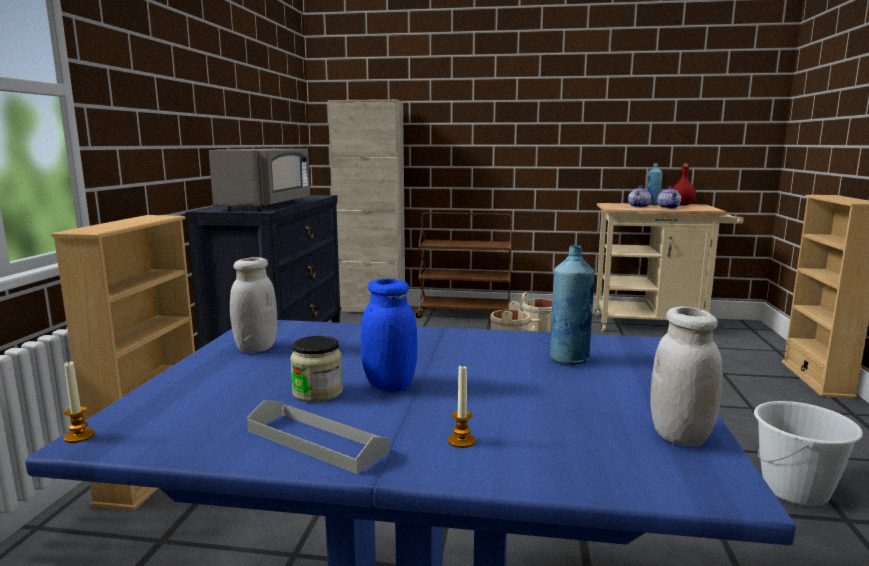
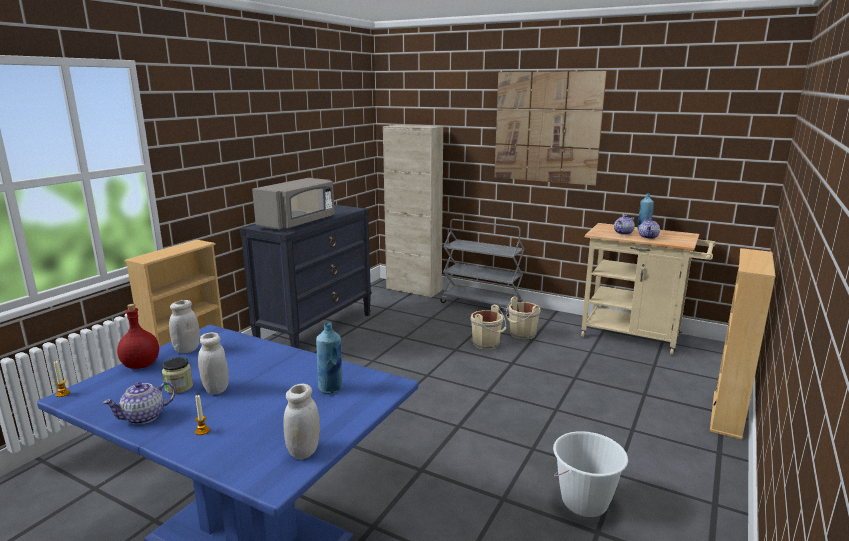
camera: 20 degrees right, 5 degrees up
grey tray [247,400,389,474] -> teapot [103,382,176,425]
blue jar [361,279,417,392] -> white jar [198,332,229,394]
brown cart [416,212,512,318] -> grey cart [440,219,524,316]
red bottle [672,163,696,205] -> red bottle moved to [117,304,159,369]
none -> picture [494,71,607,186]

